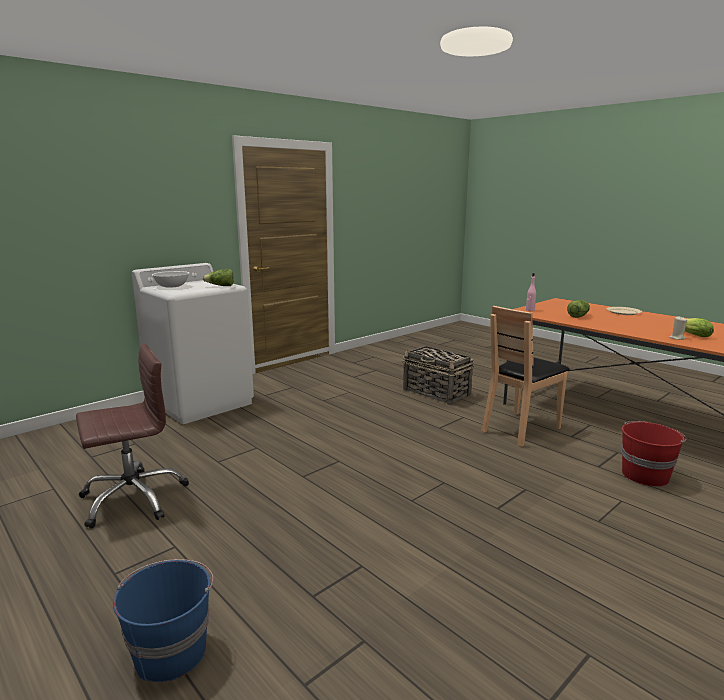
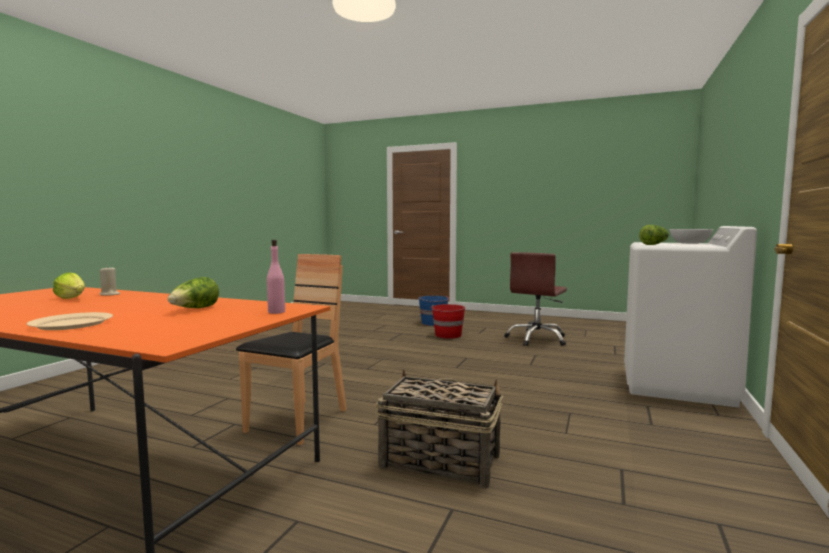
camera: 155 degrees right, 10 degrees down
red bucket [621,421,687,487] -> red bucket moved to [431,304,465,339]

